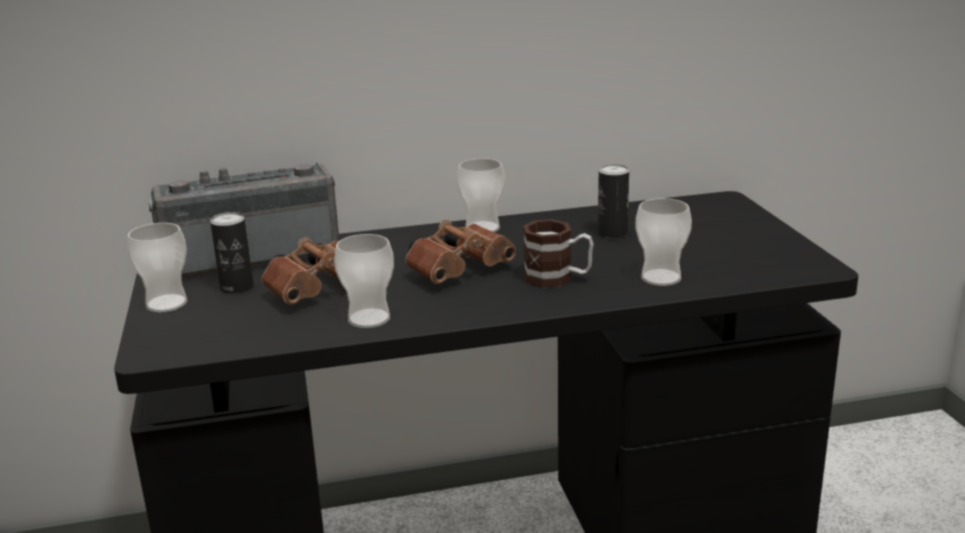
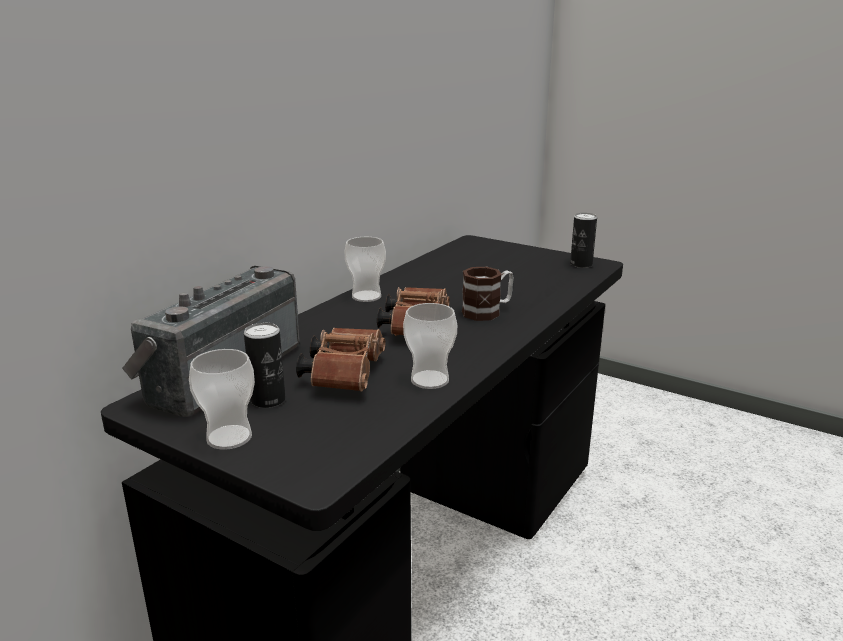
camera: 45 degrees left, 0 degrees up
can [598,164,629,238] -> can moved to [570,213,597,268]
cup [635,198,692,286] -> none

